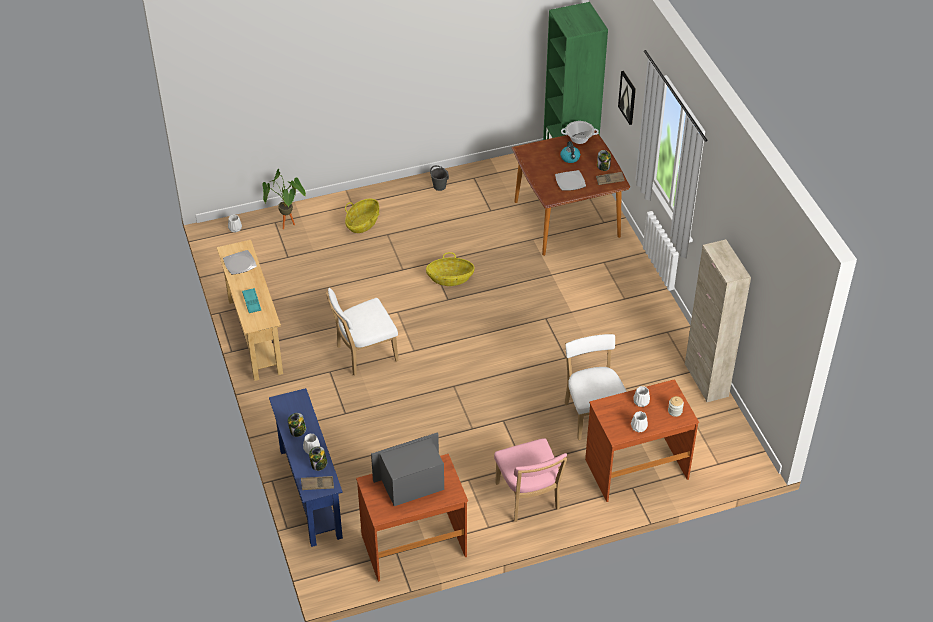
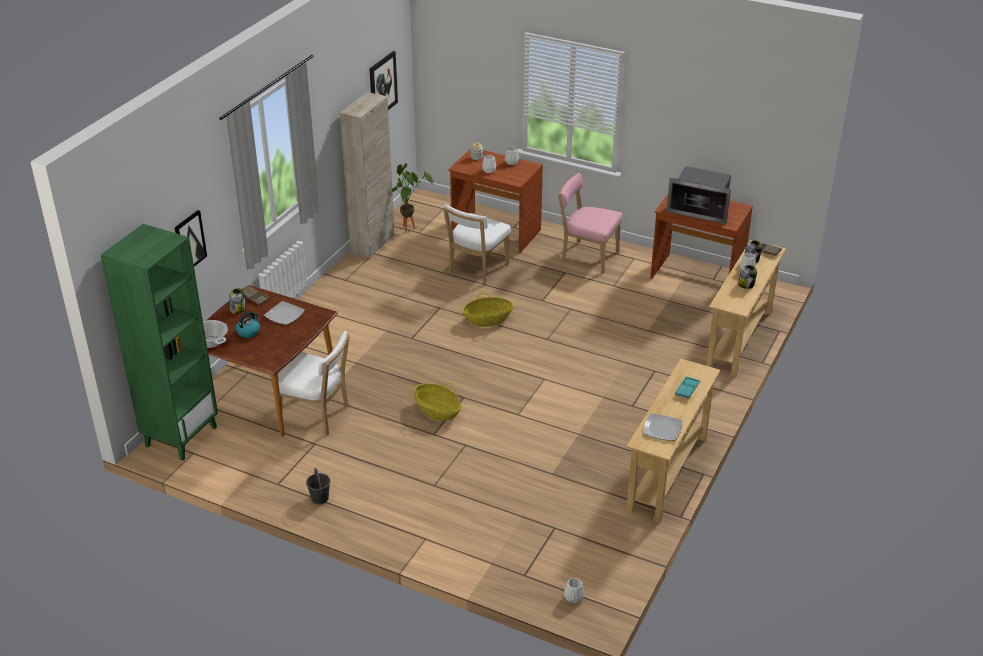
camera: 135 degrees left, 10 degrees down
potted plant [262,169,306,229] -> potted plant moved to [392,163,434,233]
blue console table [269,388,343,547] -> beige console table [706,240,786,377]
white chair [326,288,398,376] -> white chair moved to [278,331,350,435]
basket [345,199,380,233] -> basket moved to [463,293,513,327]
pink chair [494,438,567,522] -> pink chair turned 90 degrees counterclockwise [558,173,623,273]
none -> picture [369,51,398,110]

